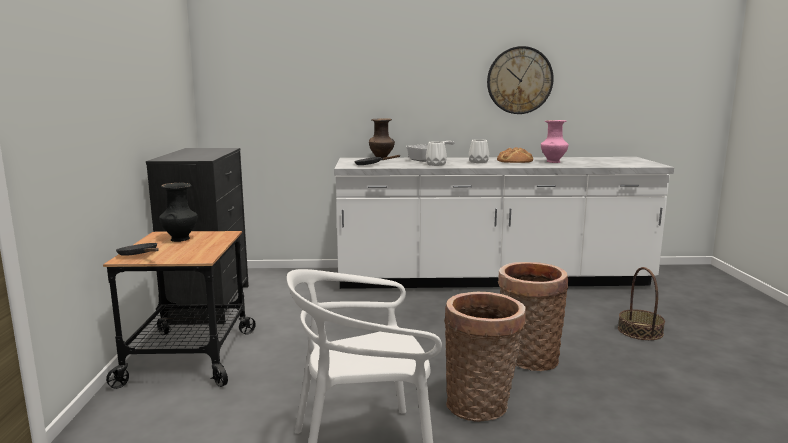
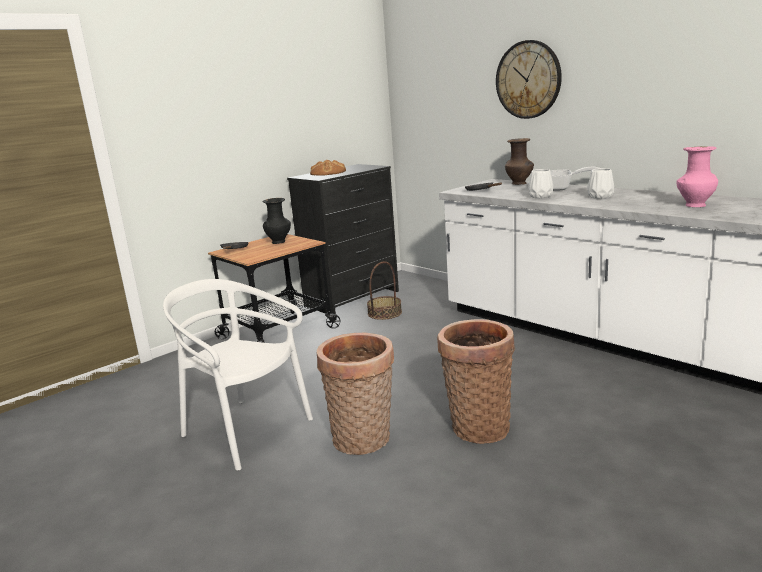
camera: 50 degrees right, 5 degrees up
wall clock [487,46,554,114] -> wall clock moved to [496,40,562,119]
bread [497,147,533,163] -> bread moved to [310,160,346,176]
basket [618,267,665,340] -> basket moved to [367,261,402,320]

